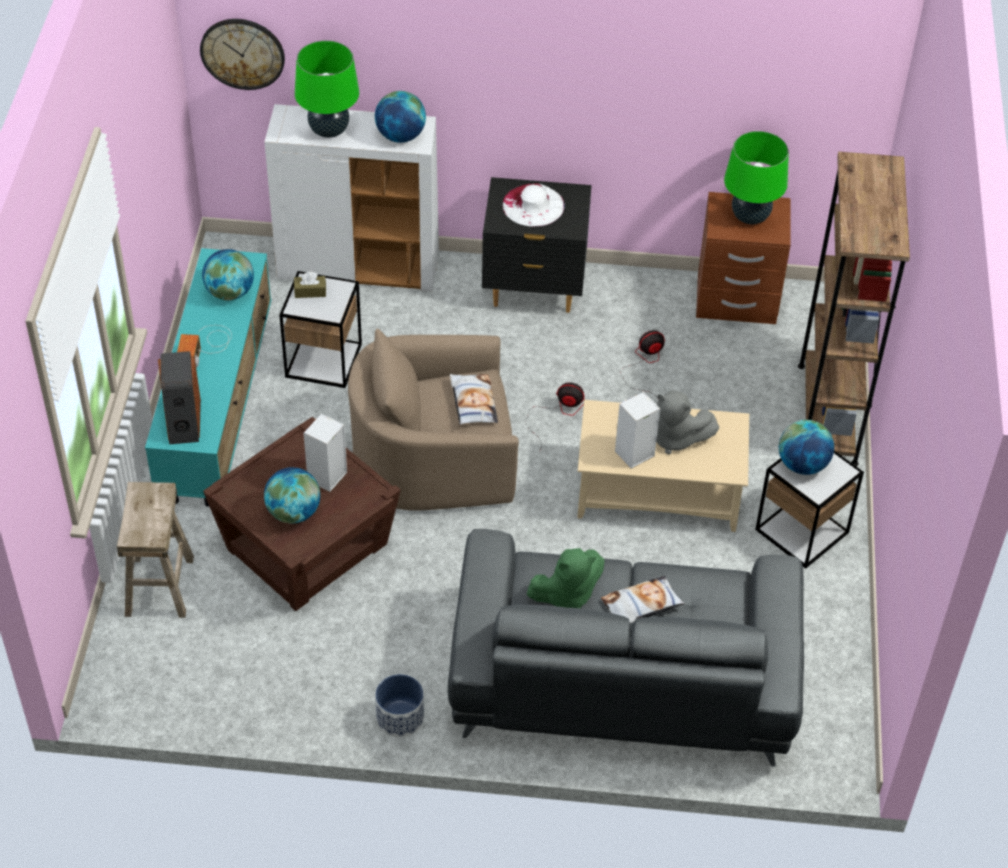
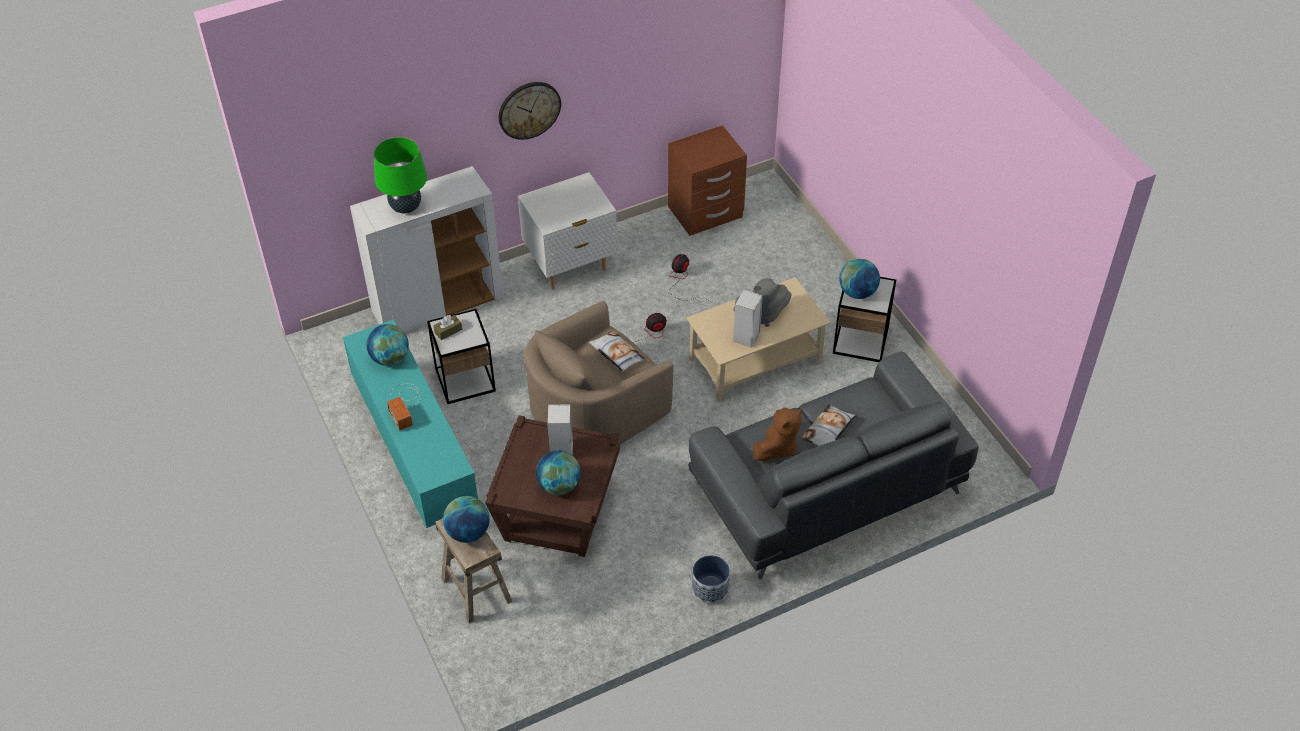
camera: 30 degrees left, 0 degrees up
speaker [158,351,201,444] -> none
wall clock [200,19,285,90] -> wall clock moved to [499,82,561,140]
globe [375,91,426,143] -> globe moved to [443,496,490,543]
black nightstand [482,177,592,313] -> white nightstand [518,172,617,289]
white hat [502,183,565,226] -> none
green plush toy [527,548,605,608] -> brown plush toy [753,408,802,461]
green table lamp [724,131,789,224] -> none
brown bookcase [798,152,910,466] -> none

